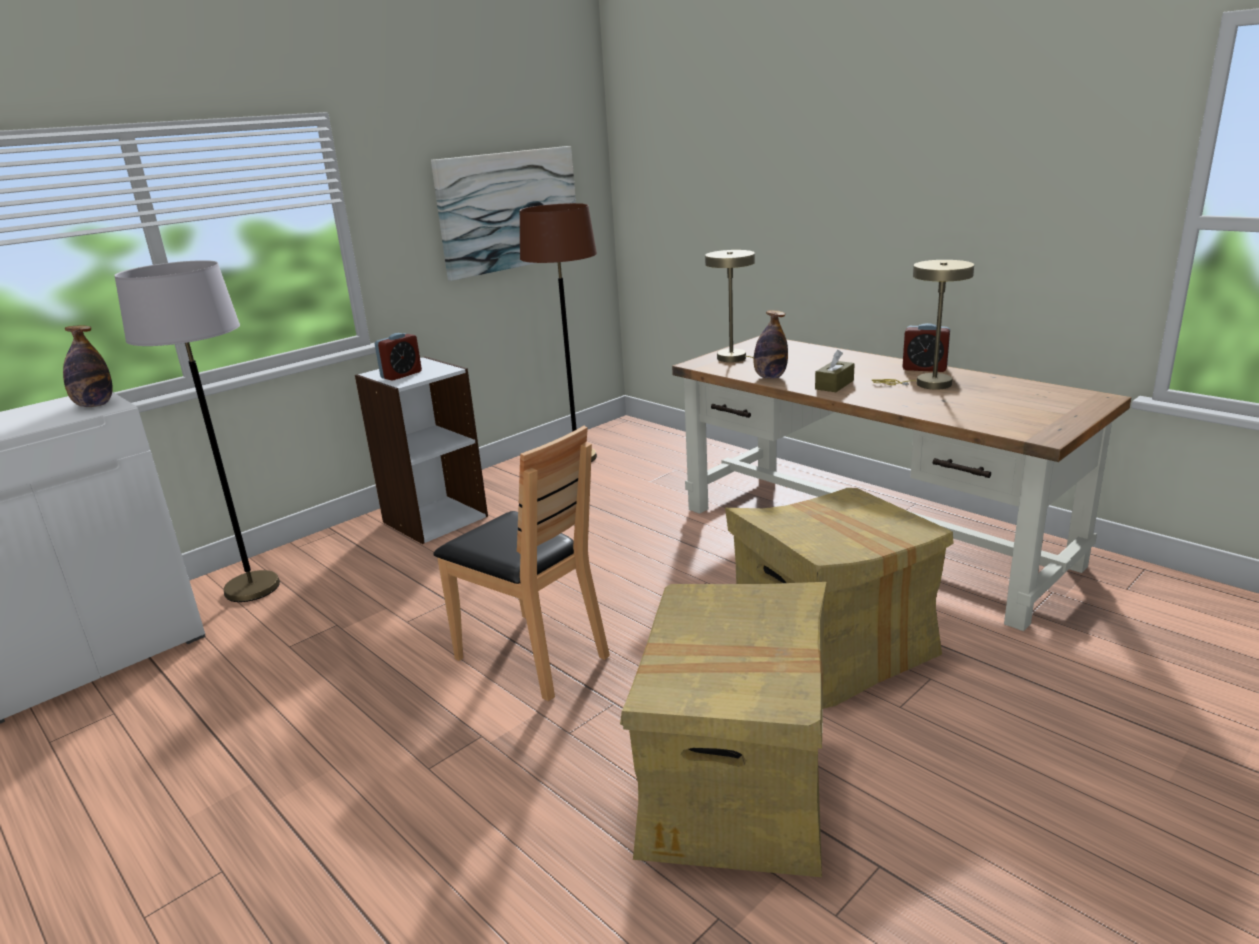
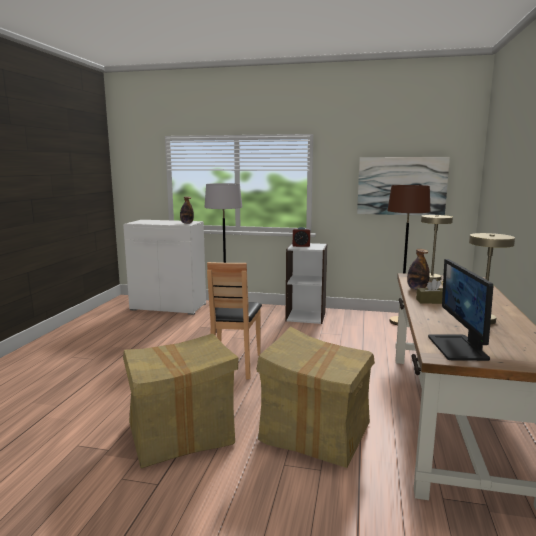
camera: 55 degrees right, 10 degrees down
alarm clock [902,323,950,372] -> none
none -> monitor [428,259,493,361]

